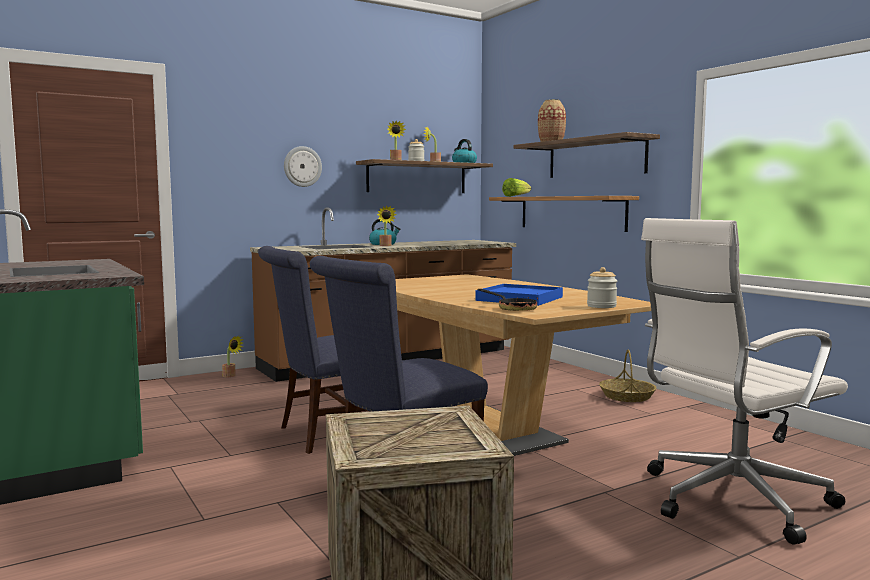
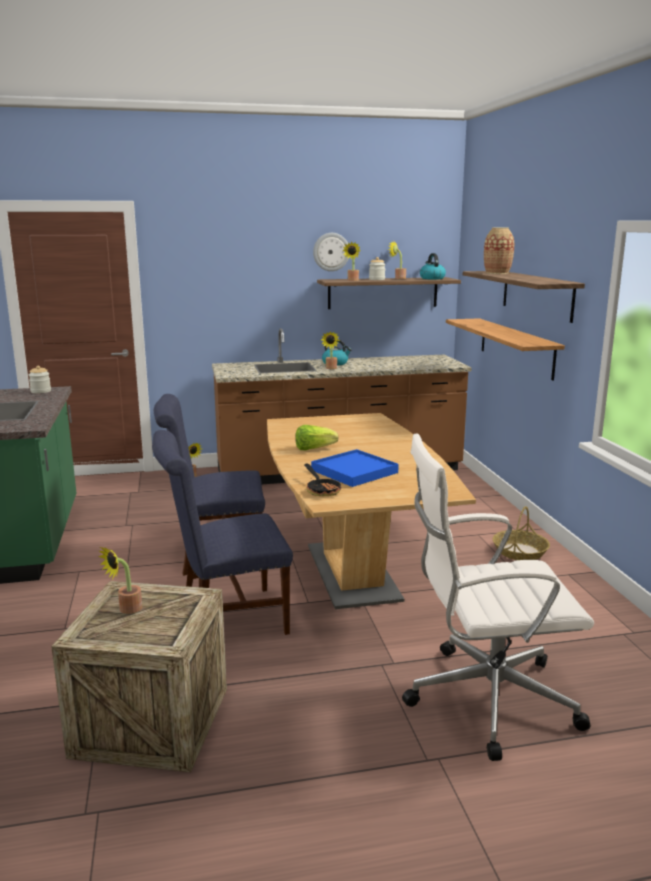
camera: 20 degrees right, 10 degrees up
wall clock [284,146,322,187] -> wall clock moved to [313,233,349,271]
lettuce [502,178,531,197] -> lettuce moved to [295,425,338,450]
jar [587,267,617,308] -> jar moved to [29,365,51,393]
none -> potted plant [98,546,142,614]

